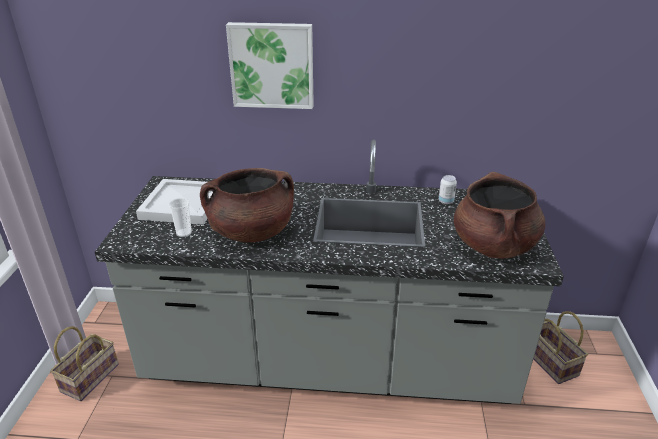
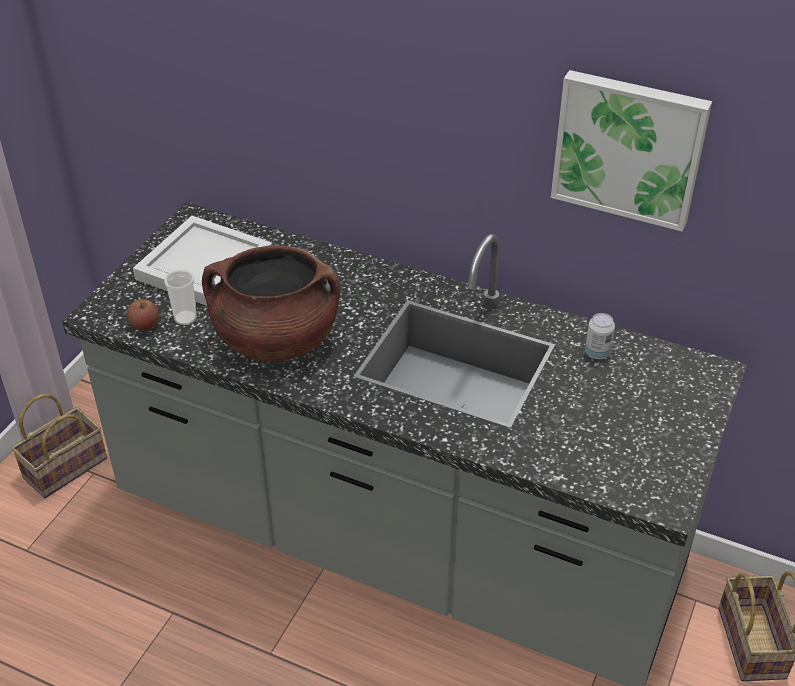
camera: 20 degrees right, 10 degrees up
picture [226,22,314,109] -> picture moved to [551,70,712,232]
brown cooking pot [454,172,545,259] -> none
none -> apple [127,299,159,330]

